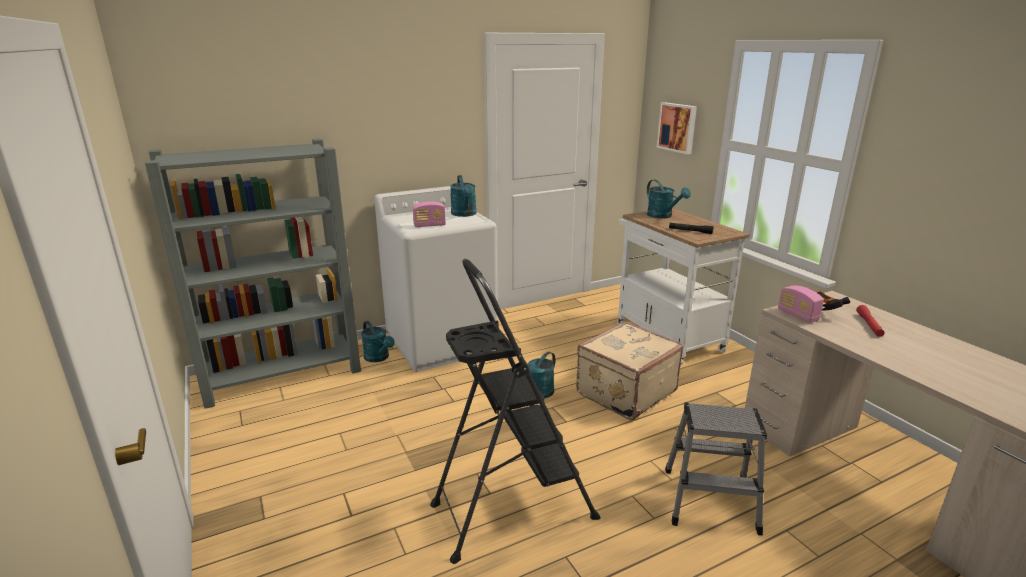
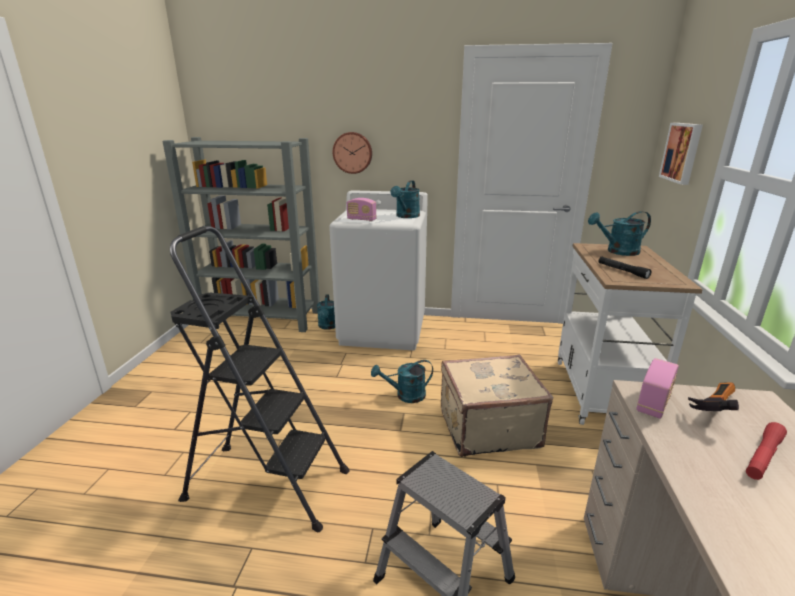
camera: 35 degrees right, 0 degrees up
turquoise watering can [647,180,691,219] -> turquoise watering can turned 75 degrees clockwise [588,211,651,256]
radio [778,286,824,323] -> radio turned 150 degrees counterclockwise [637,358,679,419]
none -> wall clock [333,132,372,174]

